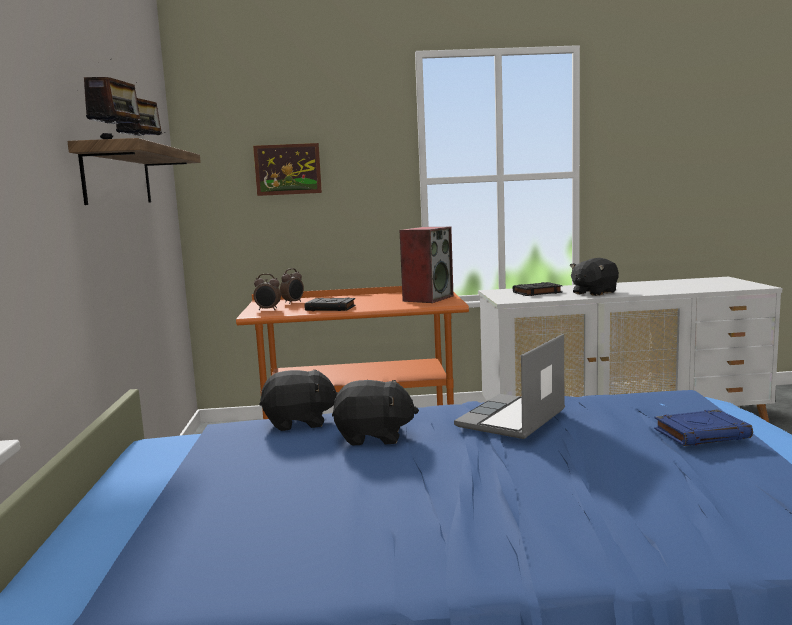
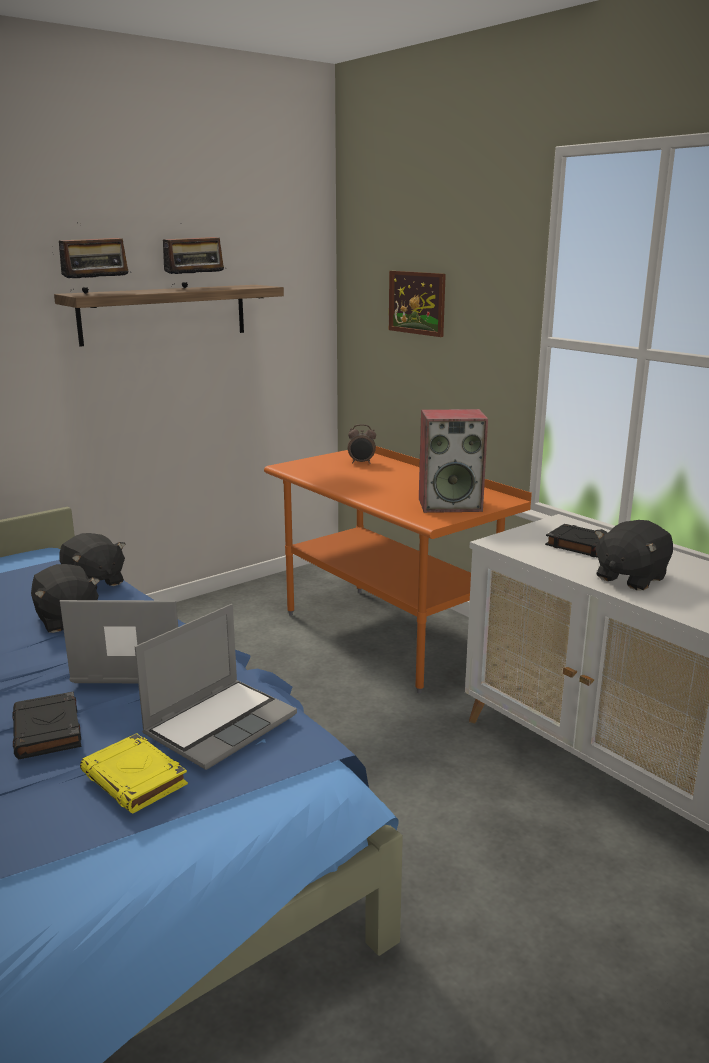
camera: 55 degrees right, 10 degrees up
alarm clock [253,274,281,310] -> none
black book [304,298,356,311] -> black book moved to [12,691,81,759]
black plush toy [570,258,619,296] -> black plush toy turned 60 degrees counterclockwise [595,520,673,591]
blue book [654,409,753,446] -> yellow book [80,733,188,814]
none -> laptop [135,604,297,770]

